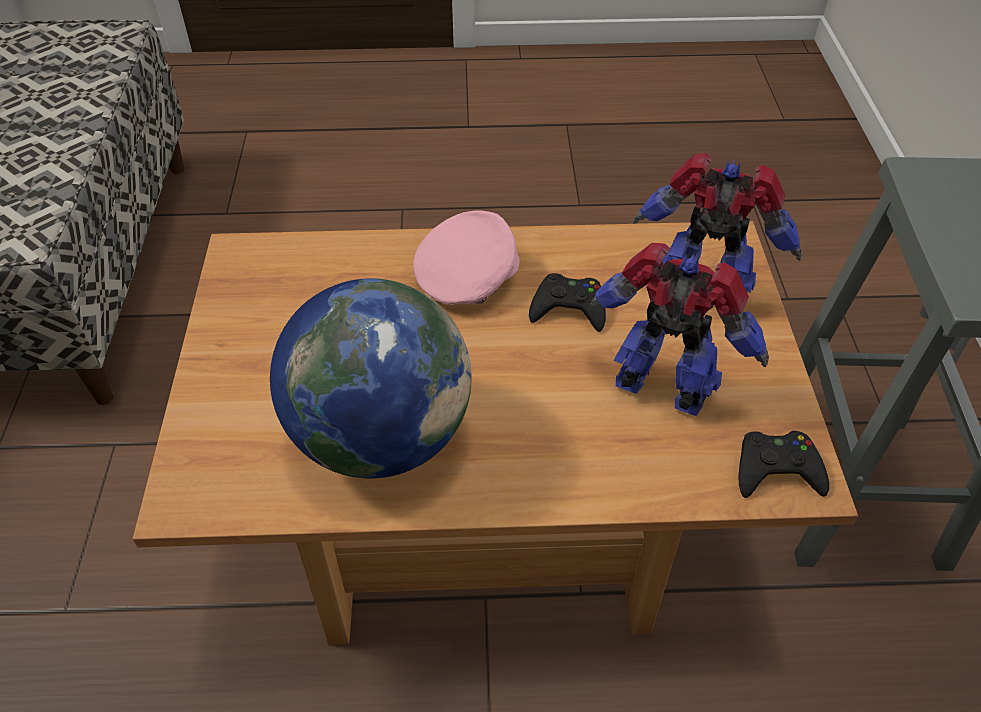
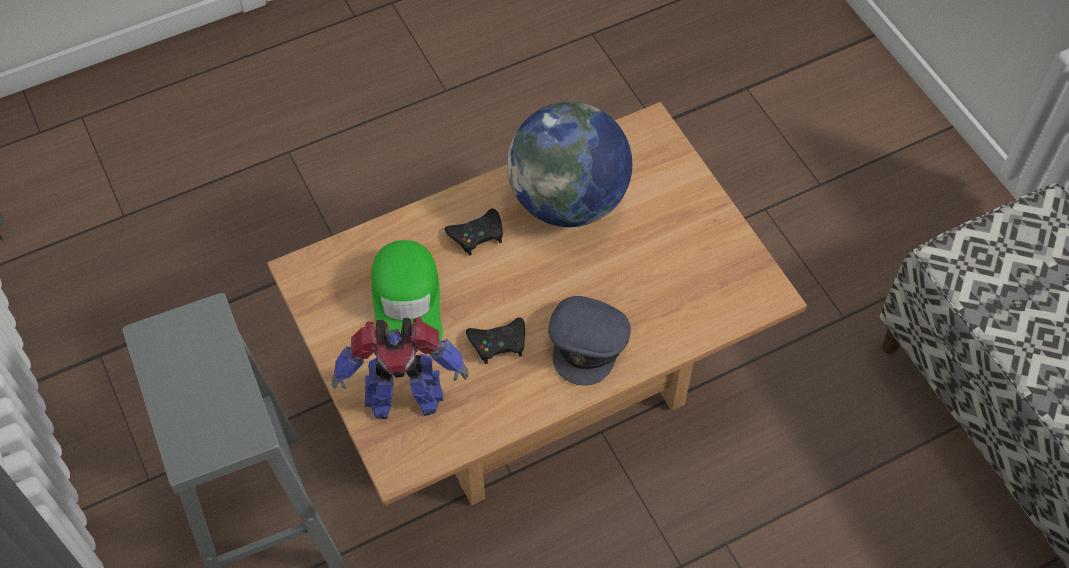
camera: 155 degrees right, 10 degrees up
pink cap [413,210,520,305] -> grey cap [548,296,631,386]
toy robot [590,243,769,416] -> green cap [371,240,443,341]
black game controller [738,431,829,498] -> black game controller moved to [444,209,503,255]

